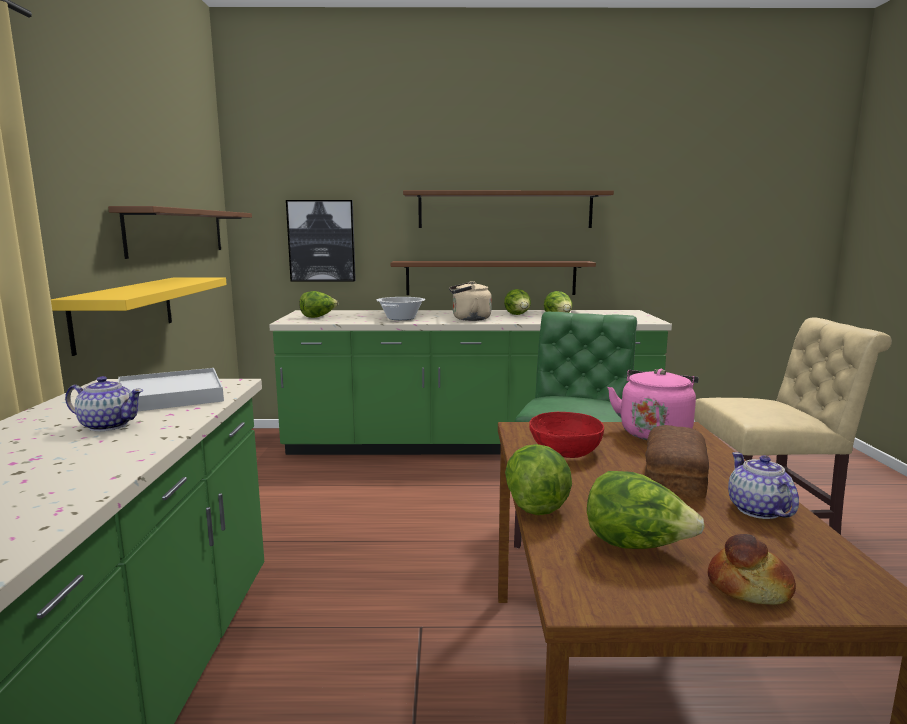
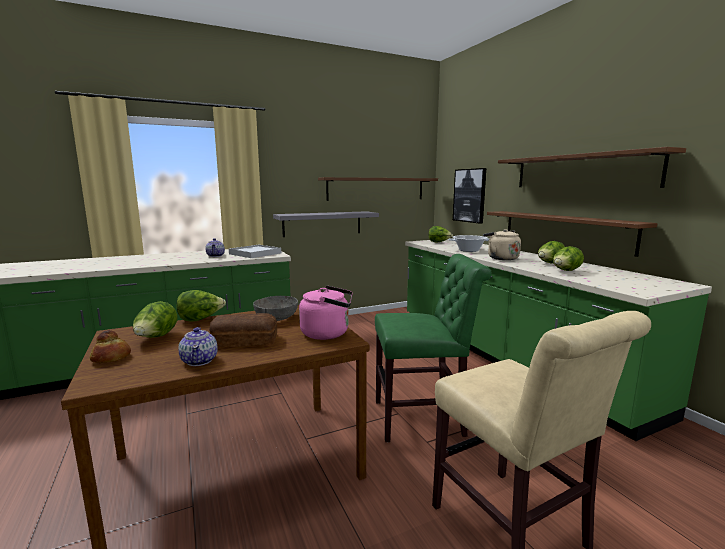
camera: 65 degrees right, 0 degrees up
yellow shelf [51,277,227,356] -> grey shelf [273,211,379,237]
red bowl [529,412,604,458] -> grey bowl [253,296,298,321]
teapot [728,452,799,519] -> teapot turned 105 degrees clockwise [178,327,218,366]

